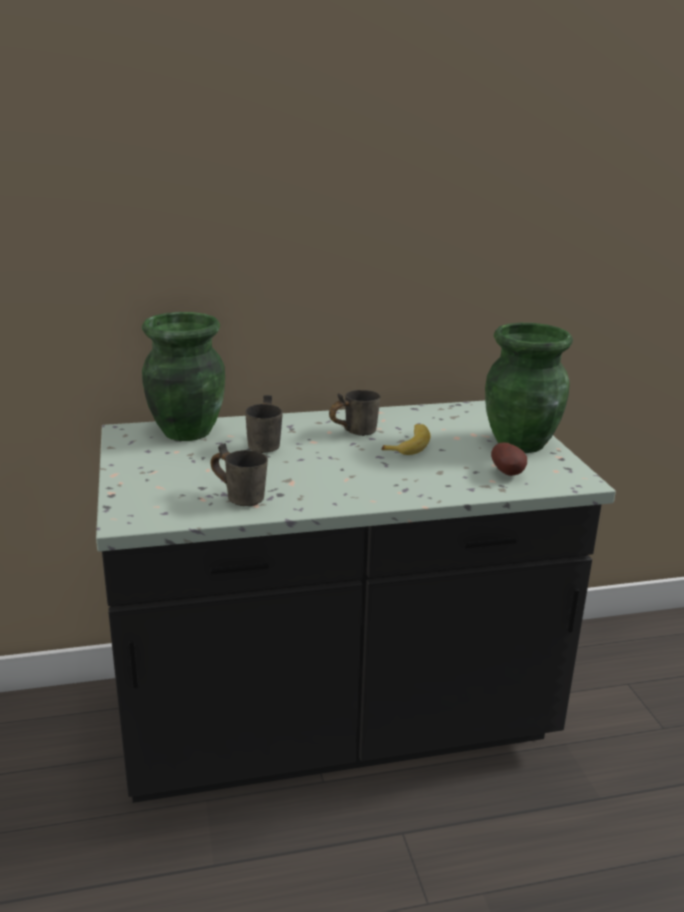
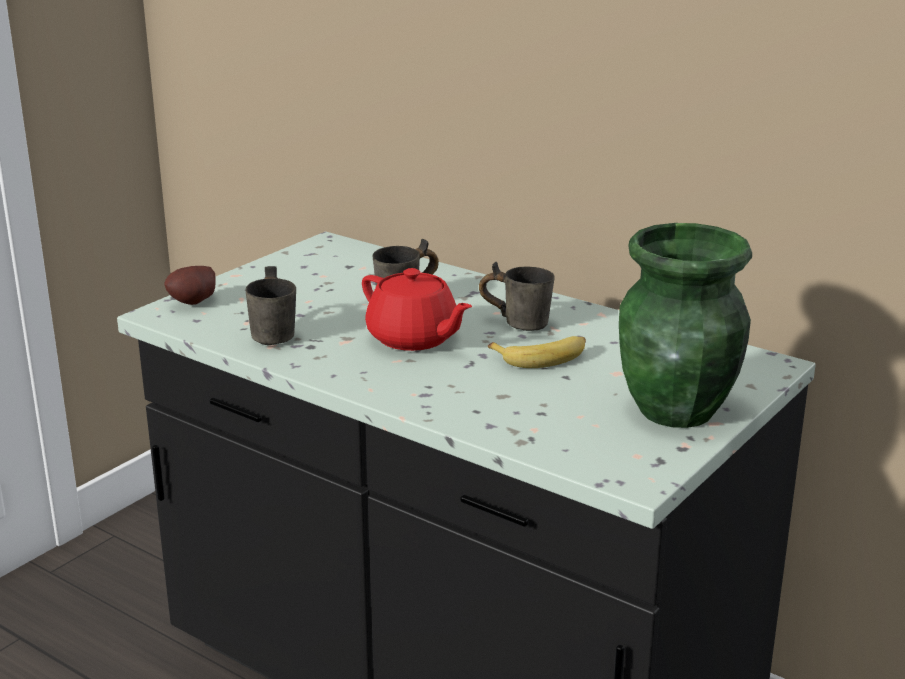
camera: 50 degrees right, 0 degrees up
green vase [142,312,225,441] -> none
potato [491,442,527,476] -> potato moved to [164,266,216,305]
none -> red teapot [362,268,472,351]

